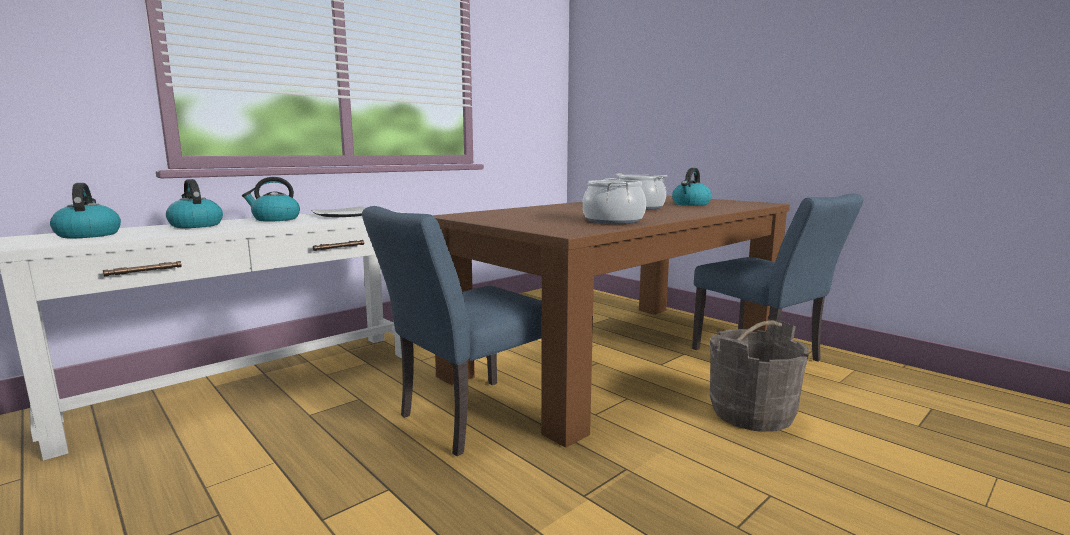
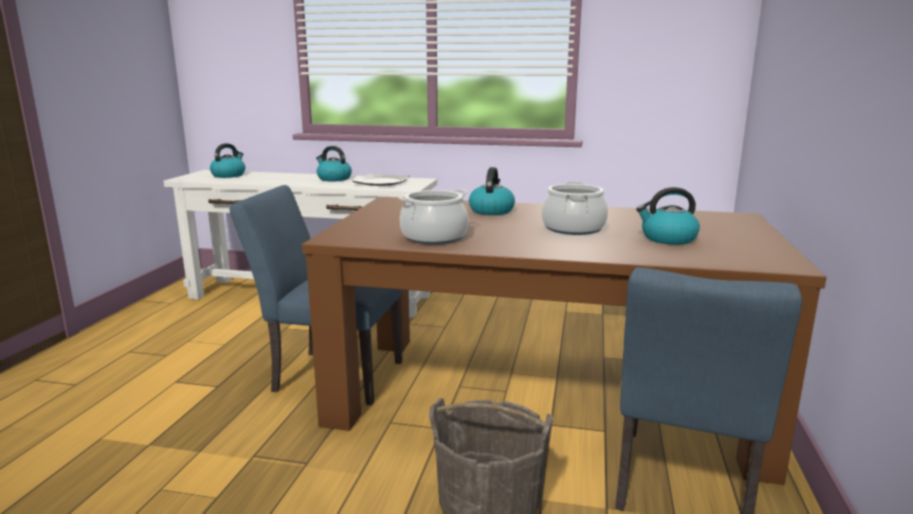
camera: 55 degrees right, 5 degrees up
kettle [166,179,223,228] -> kettle moved to [469,167,515,215]

